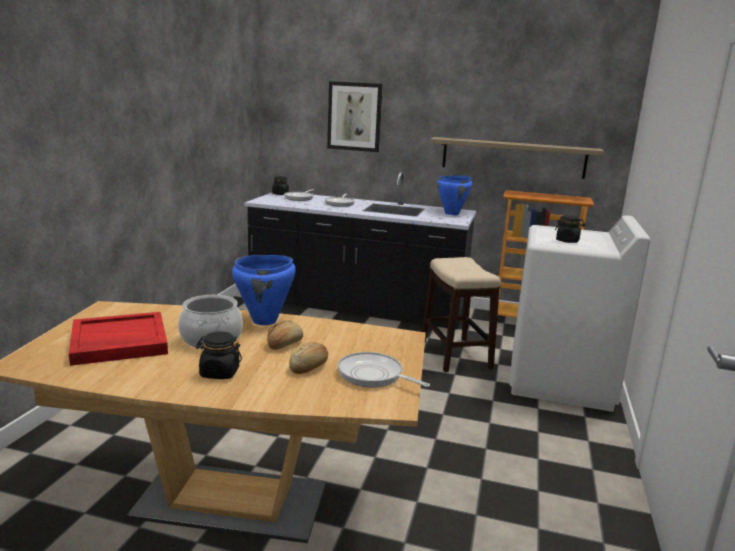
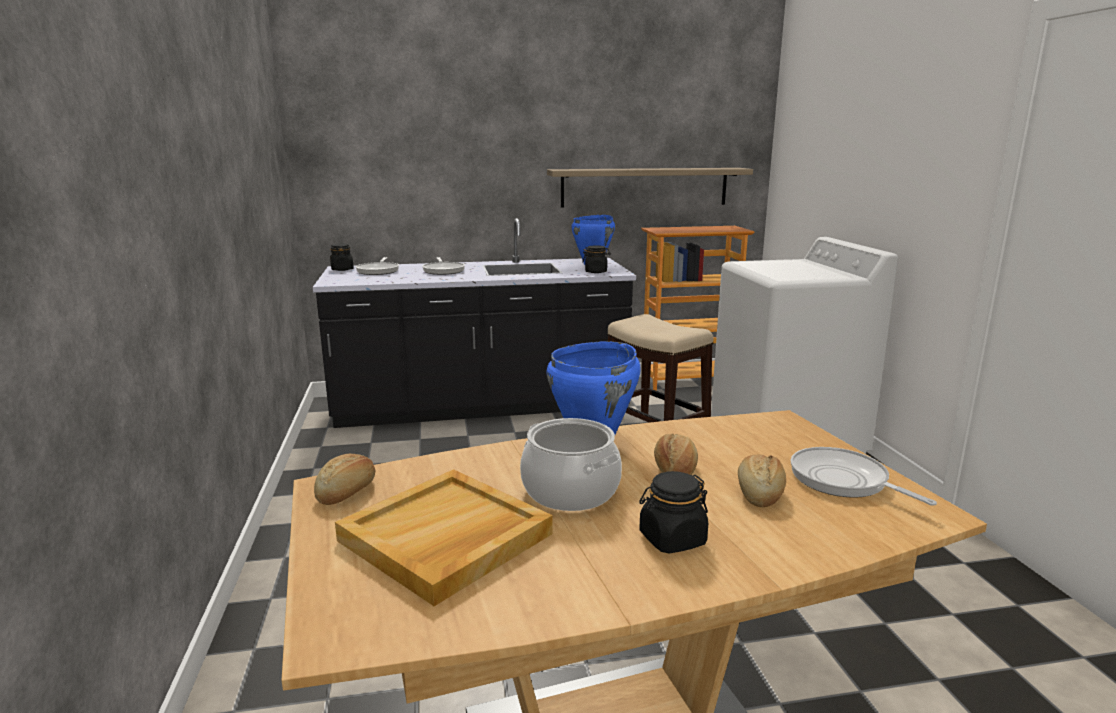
camera: 25 degrees left, 0 degrees up
red tray [69,312,168,366] -> beige tray [335,469,553,606]
picture [327,81,383,152] -> none
frying pan [338,352,430,387] -> frying pan turned 45 degrees clockwise [791,447,937,506]
black jar [555,215,585,243] -> black jar moved to [582,245,611,273]
none -> bread [314,454,375,505]

